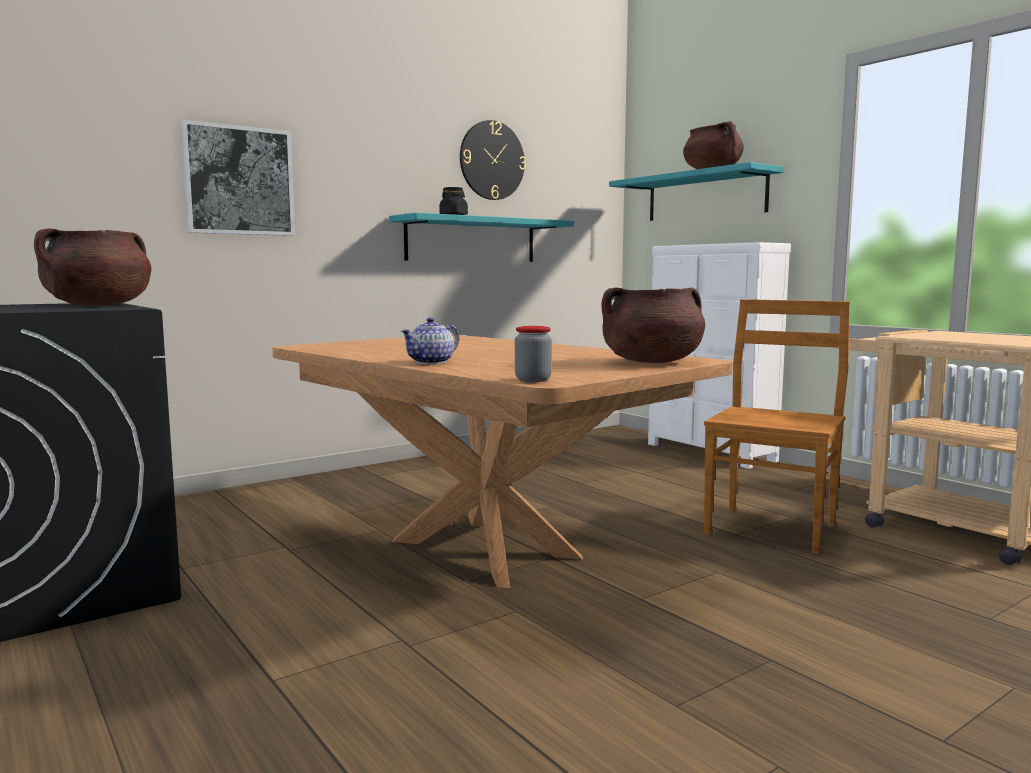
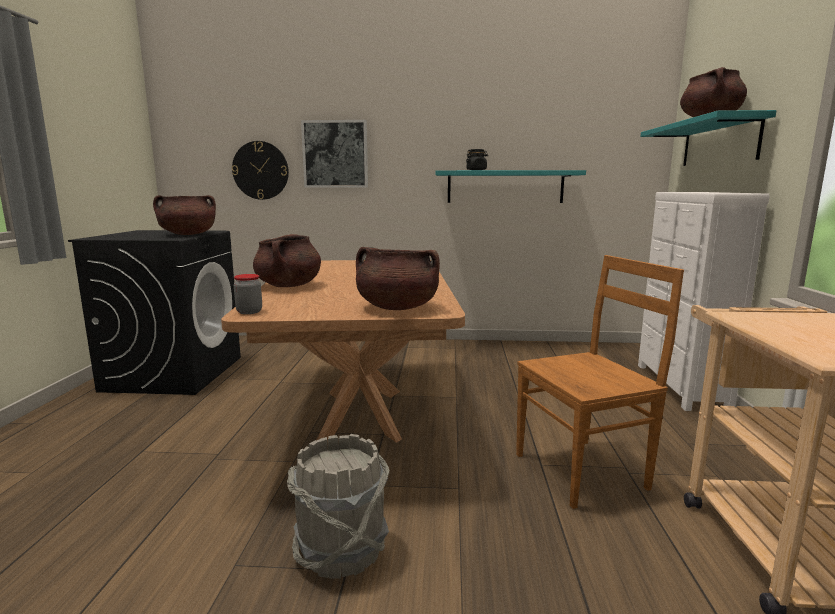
camera: 40 degrees right, 5 degrees up
teapot [401,318,459,364] -> brown cooking pot [253,234,321,287]
wall clock [460,120,526,200] -> wall clock moved to [232,141,289,200]
none -> grey bucket [287,434,389,579]

